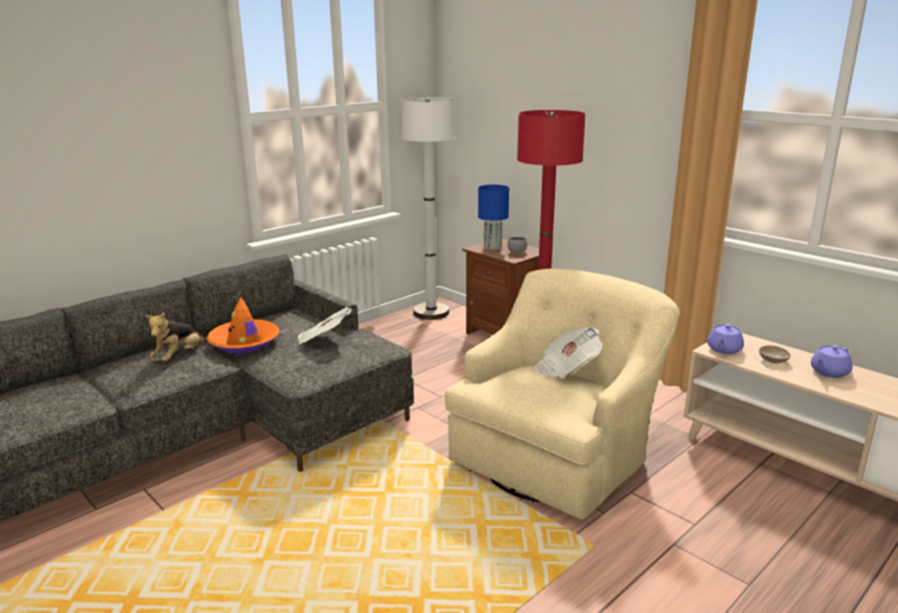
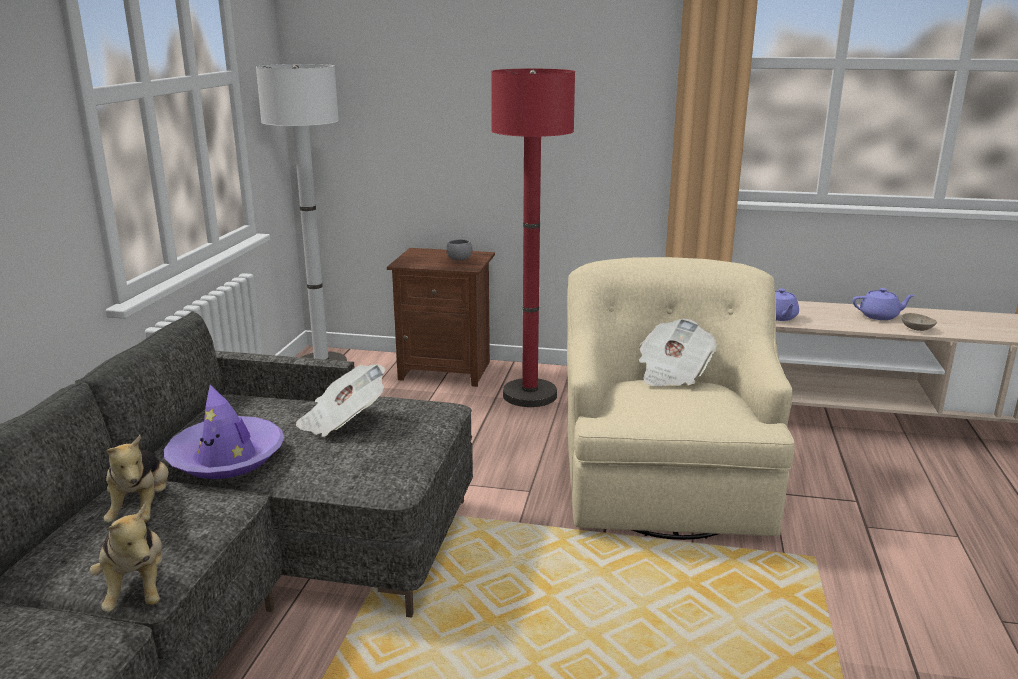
camera: 35 degrees left, 0 degrees up
orange hat [207,297,279,353] -> purple hat [164,385,285,479]
blue table lamp [478,185,509,250] -> none
beige bowl [759,345,791,363] -> beige bowl moved to [901,313,937,331]
purple teapot [811,345,853,378] -> purple teapot turned 105 degrees counterclockwise [852,288,915,320]
none -> plush toy [89,503,162,612]

